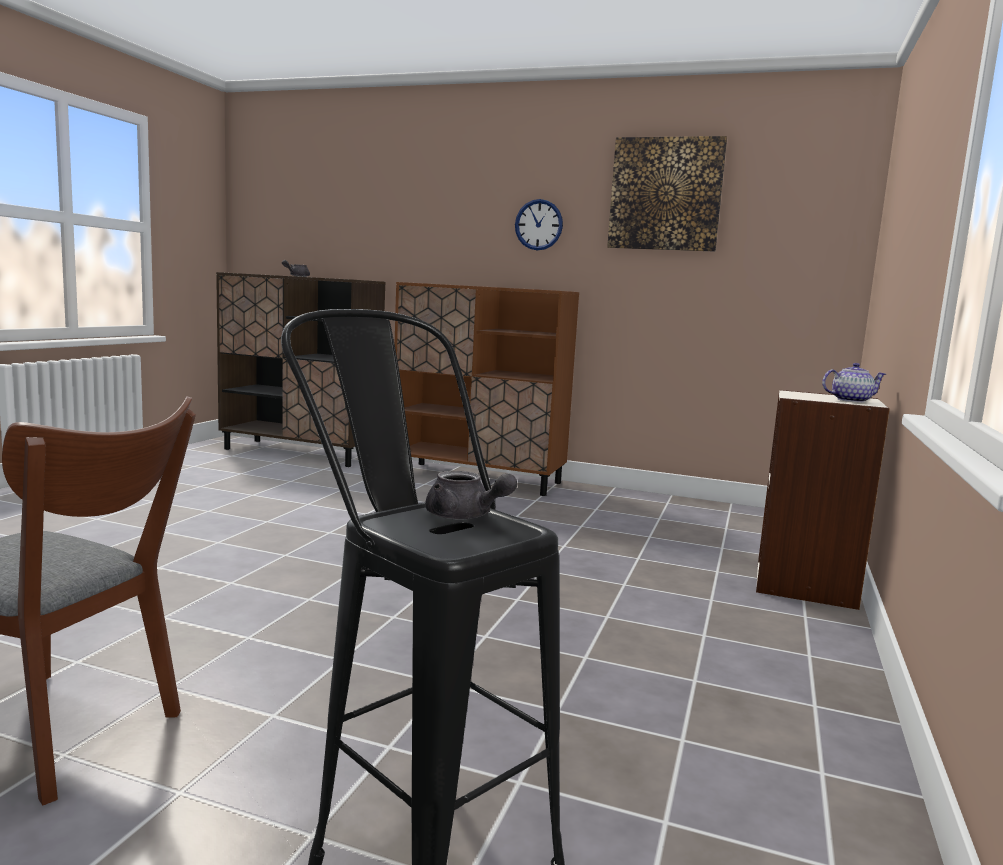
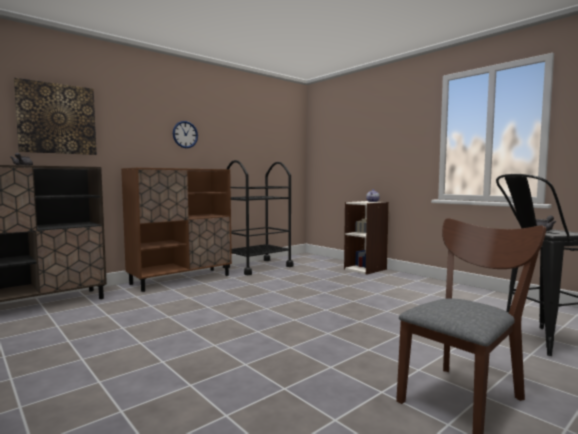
camera: 60 degrees left, 5 degrees down
picture [607,136,727,252] -> picture moved to [14,78,97,155]
none -> black cart [223,160,293,275]

